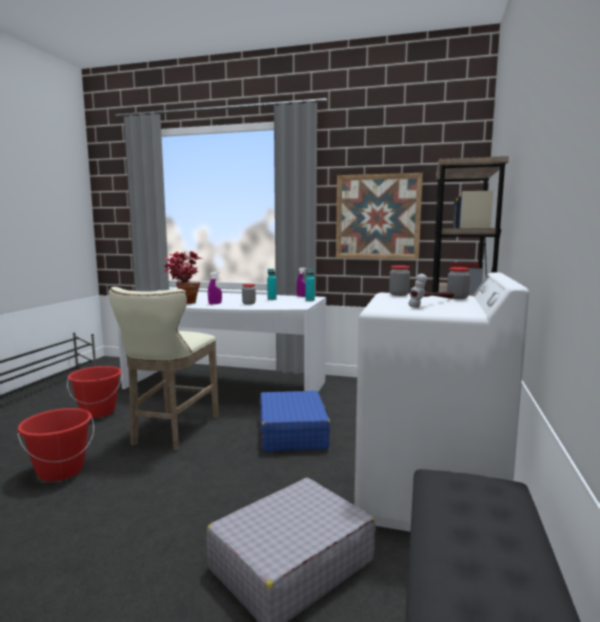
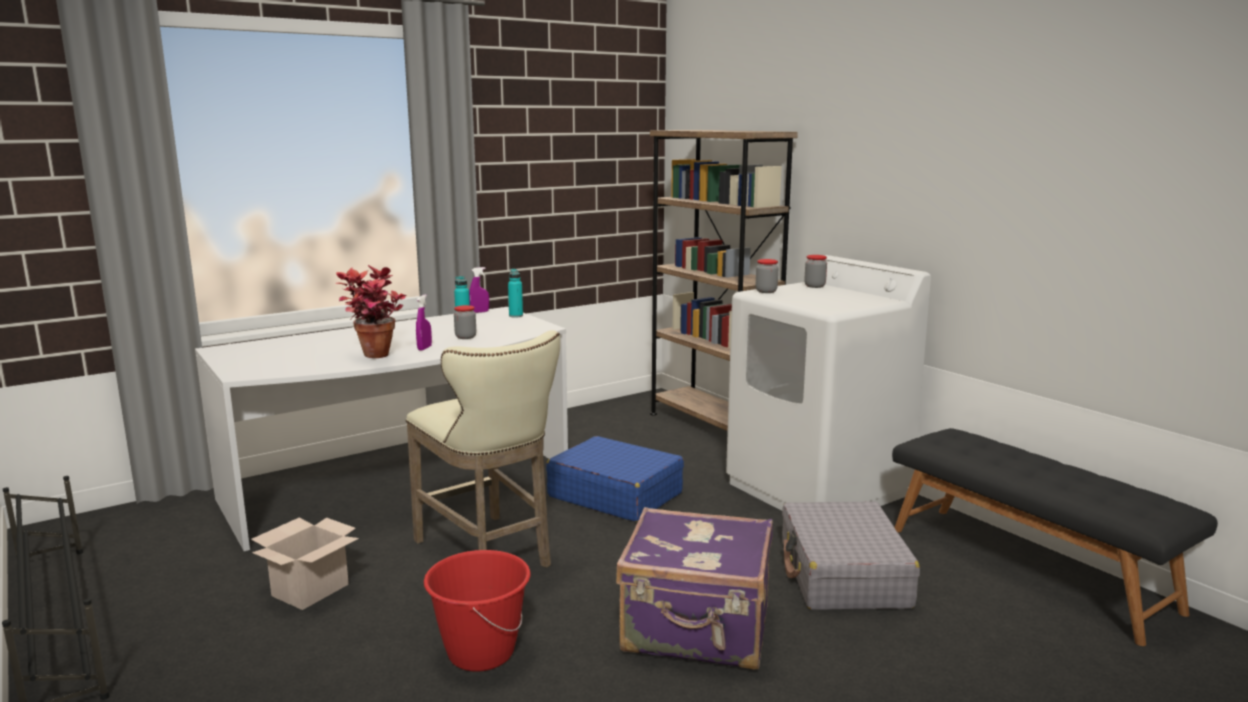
camera: 50 degrees left, 5 degrees up
red bucket [67,366,122,418] -> cardboard box [251,518,359,610]
picture [336,173,423,259] -> none
hammer [409,274,454,308] -> none
none -> purple suitcase [616,507,773,669]

